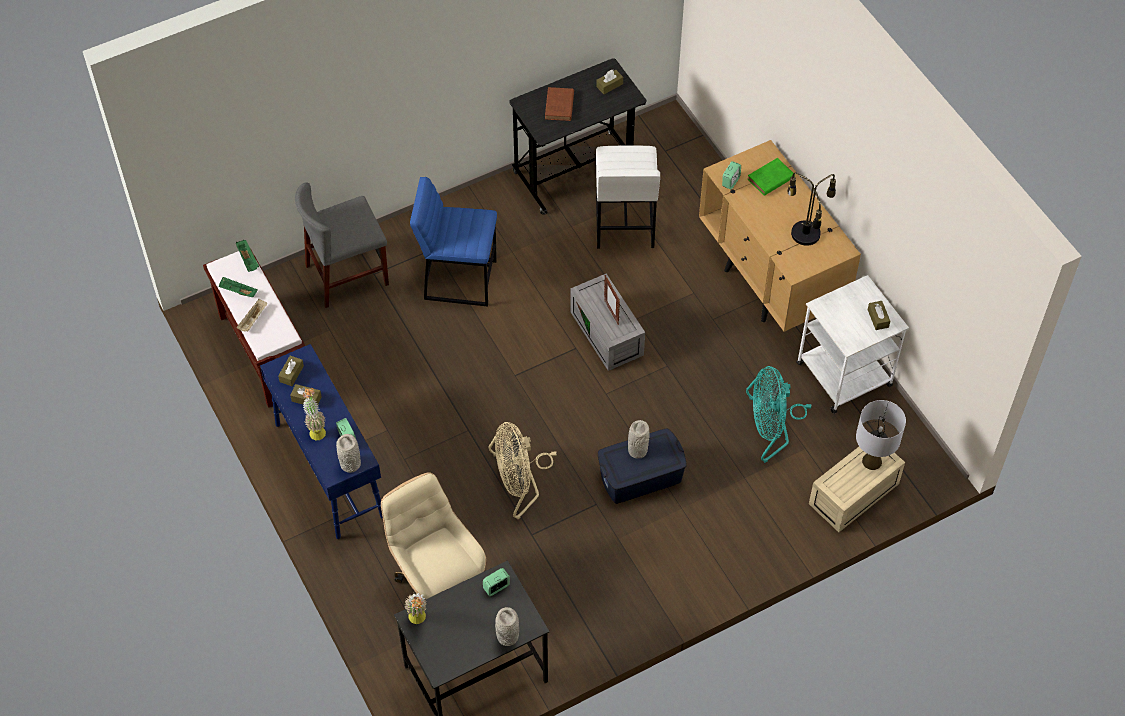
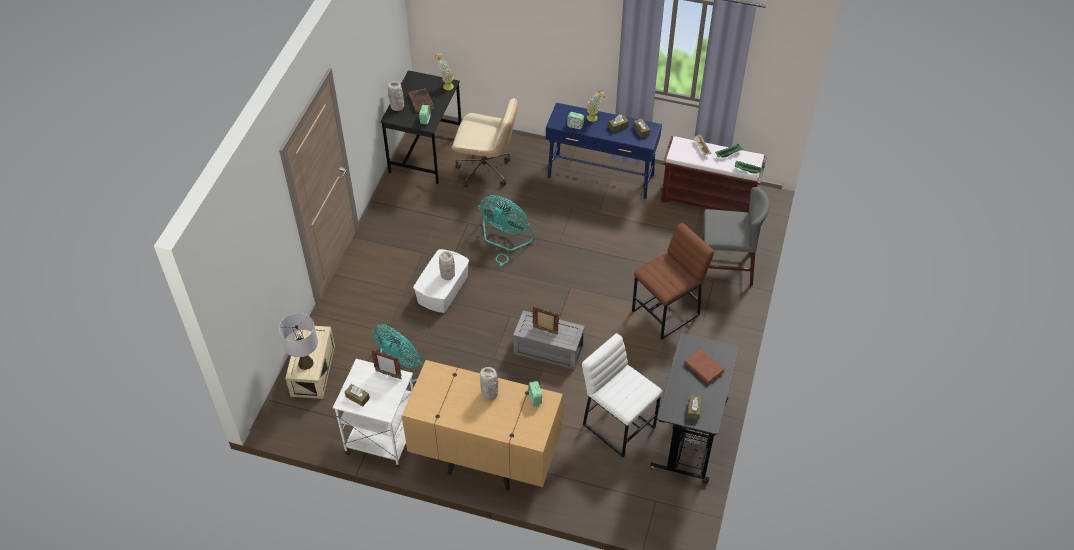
camera: 135 degrees right, 5 degrees down
grey chair [295,182,389,308] -> grey chair turned 75 degrees clockwise [702,187,770,286]
grey vase [336,434,361,473] -> grey vase moved to [480,367,499,400]
blue chair [410,177,497,307] -> brown chair [632,223,714,340]
beige fan [489,422,557,519] -> turquoise fan [478,195,535,267]
blue storage box [598,428,687,504] -> white storage box [413,249,469,313]
green book [748,158,795,196] -> none
table lamp [788,172,836,246] -> none
none -> picture frame [371,350,402,380]
none -> brown book [408,88,434,113]

